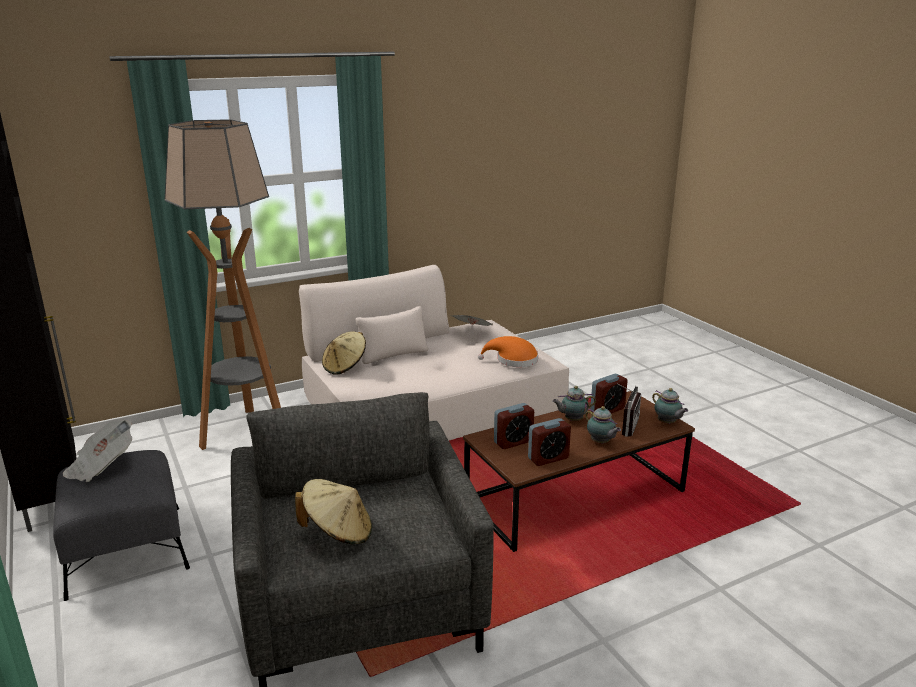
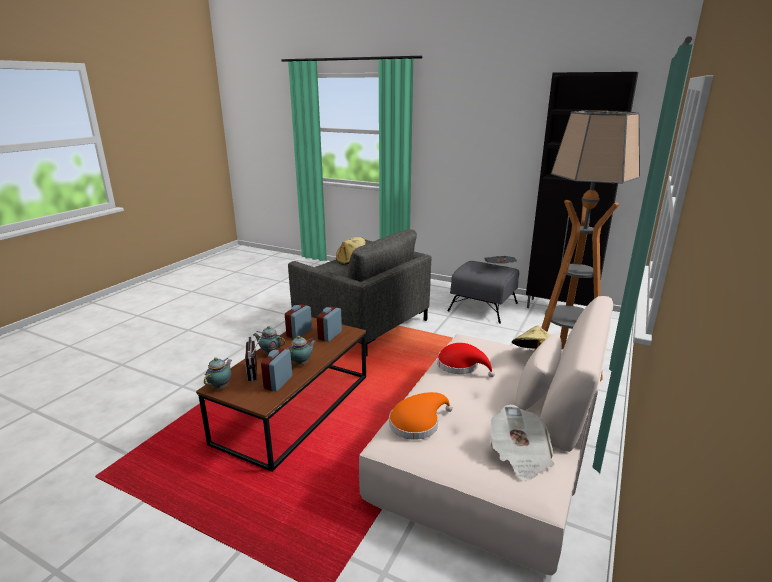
camera: 145 degrees right, 0 degrees up
teapot [652,388,688,424] -> teapot turned 90 degrees clockwise [204,357,232,390]
none -> red hat [437,343,495,377]

